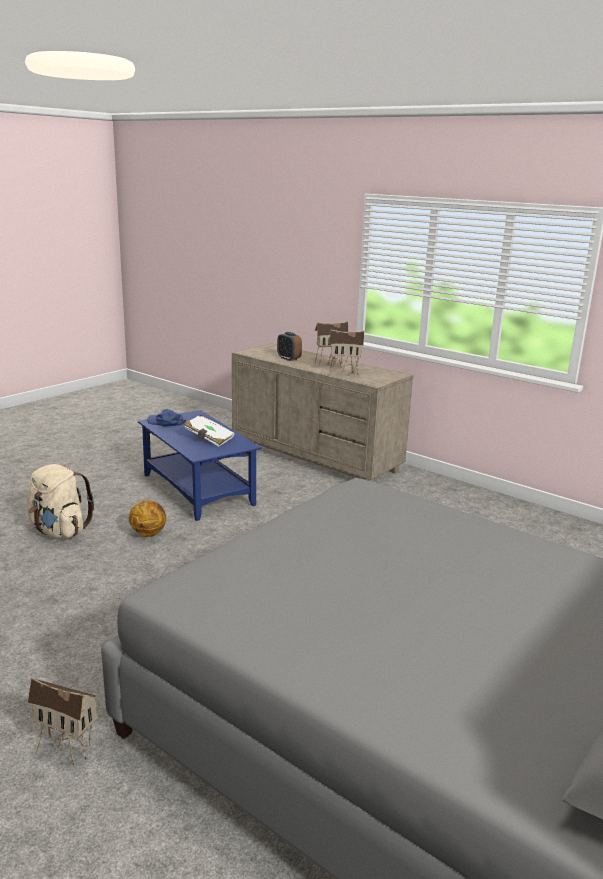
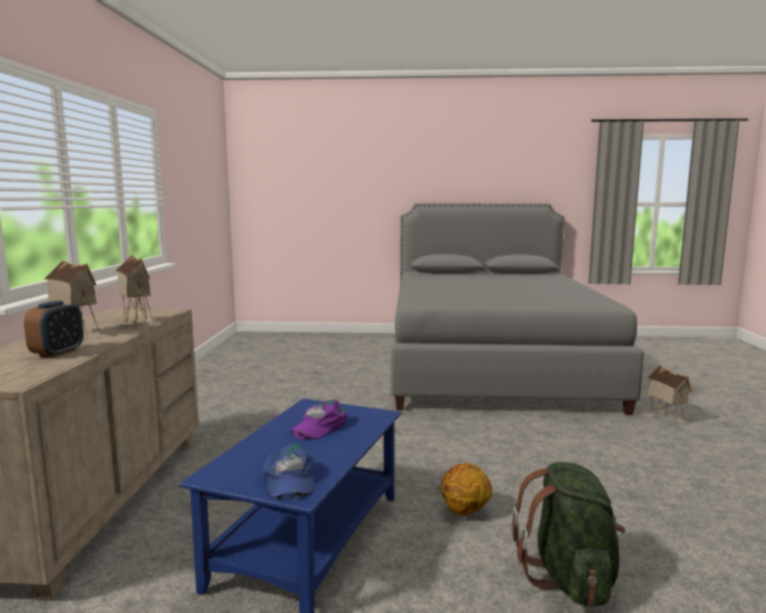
camera: 125 degrees left, 10 degrees down
beige backpack [27,464,94,538] -> green backpack [512,462,625,607]
white book [184,415,235,447] -> purple cap [290,400,347,440]

